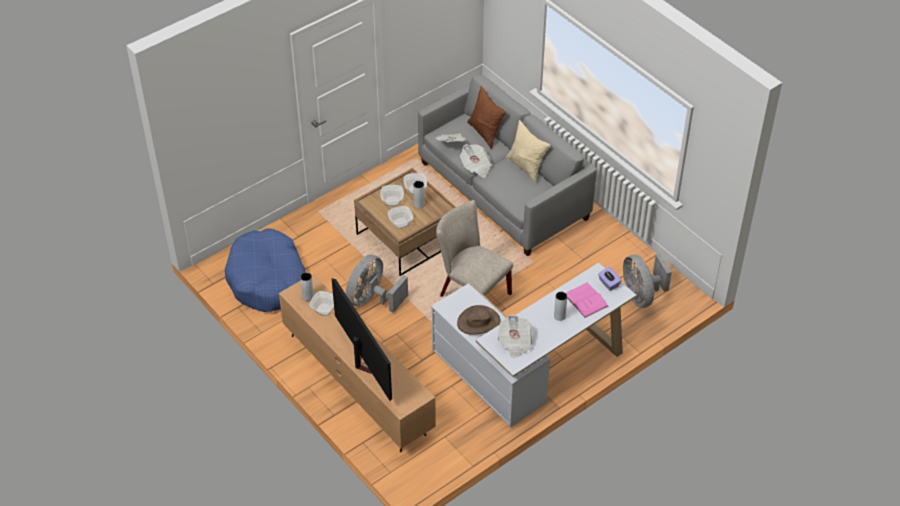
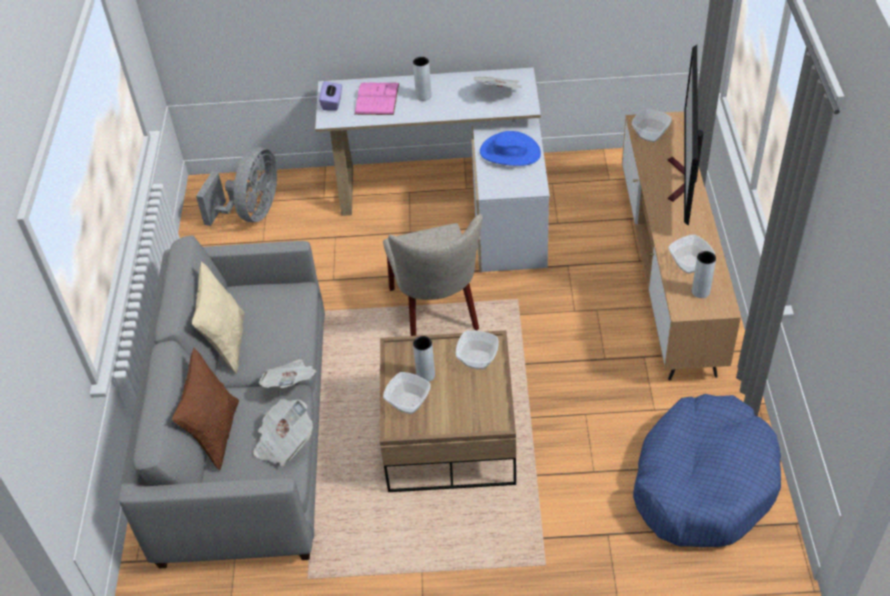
camera: 140 degrees left, 0 degrees up
grey fan [346,255,408,313] -> none
bowl [380,185,404,206] -> bowl moved to [632,108,672,142]
brown hat [457,305,500,335] -> blue hat [480,131,541,166]

